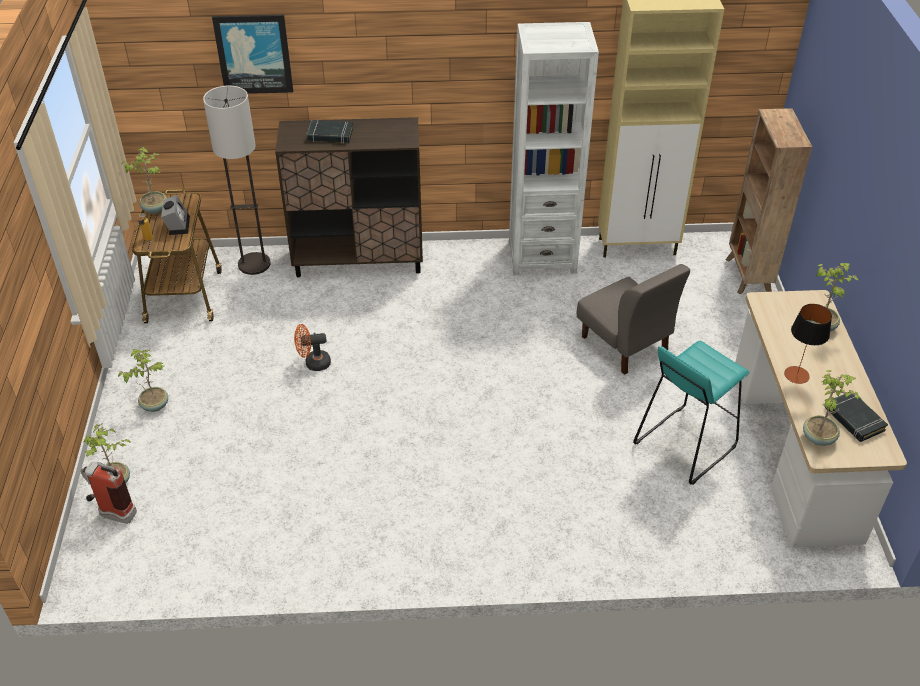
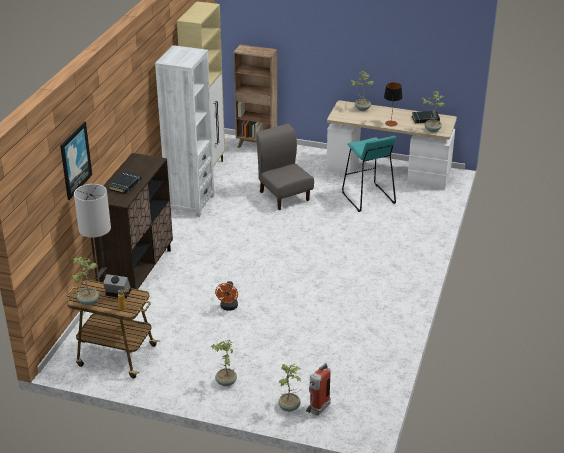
camera: 70 degrees left, 10 degrees down
grey chair [577,264,690,375] -> grey chair turned 105 degrees counterclockwise [256,124,314,210]

